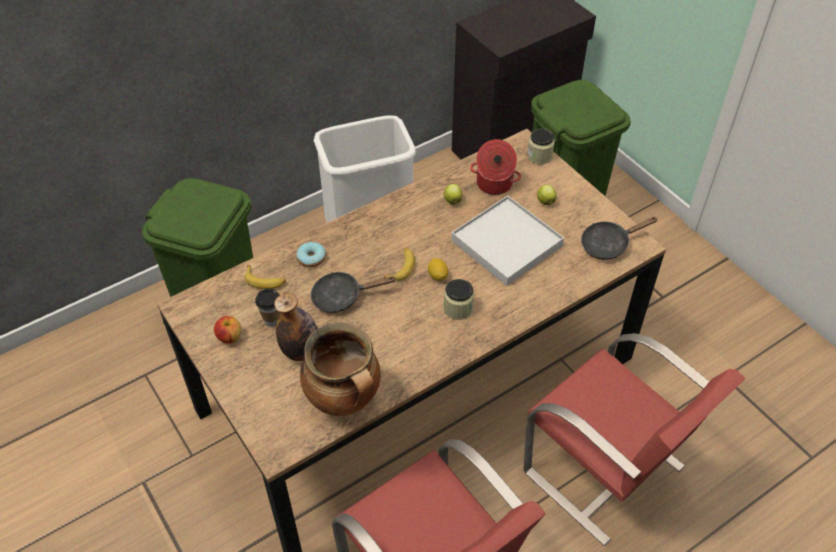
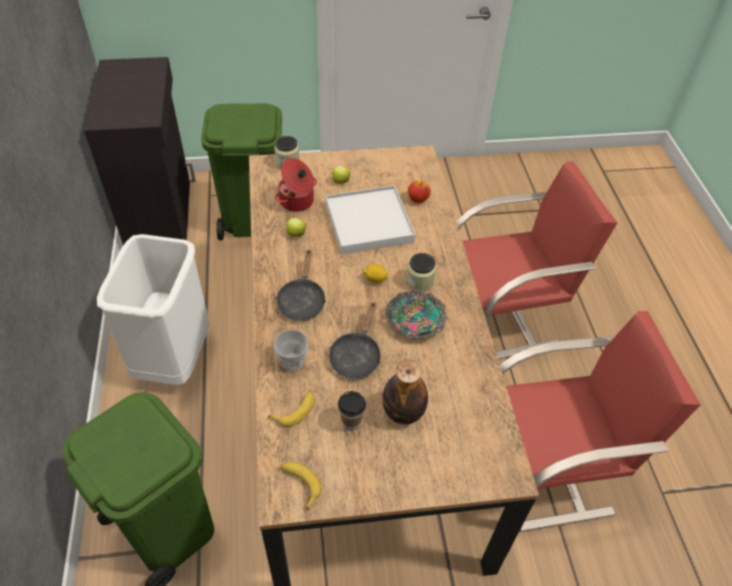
camera: 65 degrees left, 0 degrees up
apple [214,316,241,344] -> apple moved to [408,181,431,203]
donut [296,242,326,267] -> cup [273,330,308,371]
cooking pot [300,322,381,416] -> none
banana [384,248,415,281] -> banana moved to [280,462,322,511]
black frying pan [581,217,657,260] -> black frying pan moved to [276,249,326,321]
none -> bowl [385,290,448,339]

